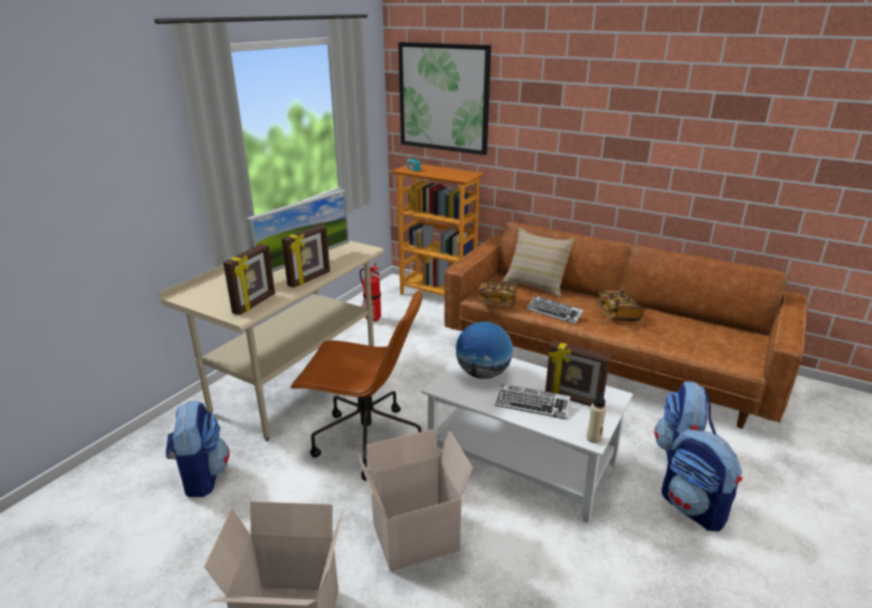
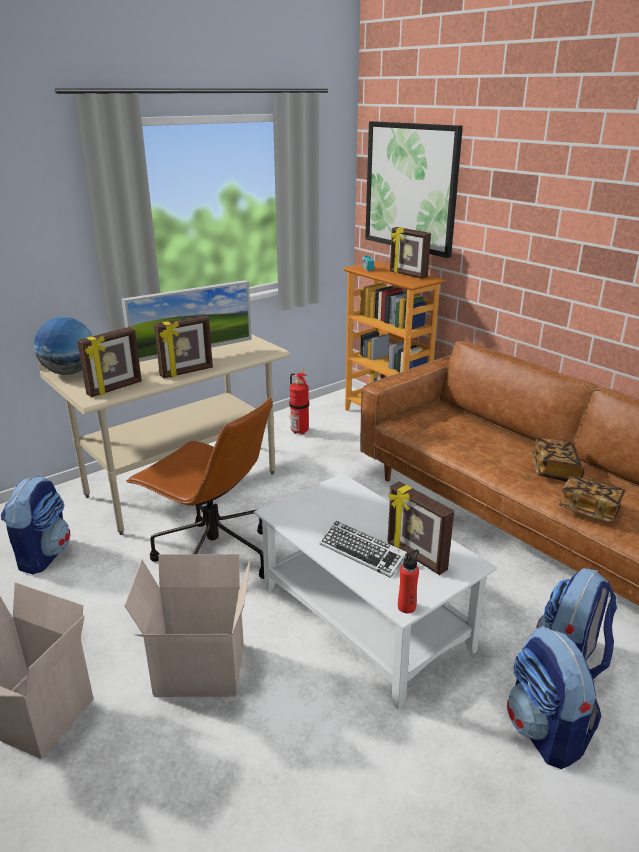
camera: 20 degrees right, 0 degrees up
globe [456,322,513,379] -> globe moved to [34,317,93,375]
book [478,281,517,307] -> book moved to [559,475,625,522]
beige pillow [502,228,574,298] -> none
keyboard [526,296,583,324] -> none
beige bottle [587,390,606,443] -> red bottle [398,549,419,613]
none -> picture frame [390,227,431,279]

